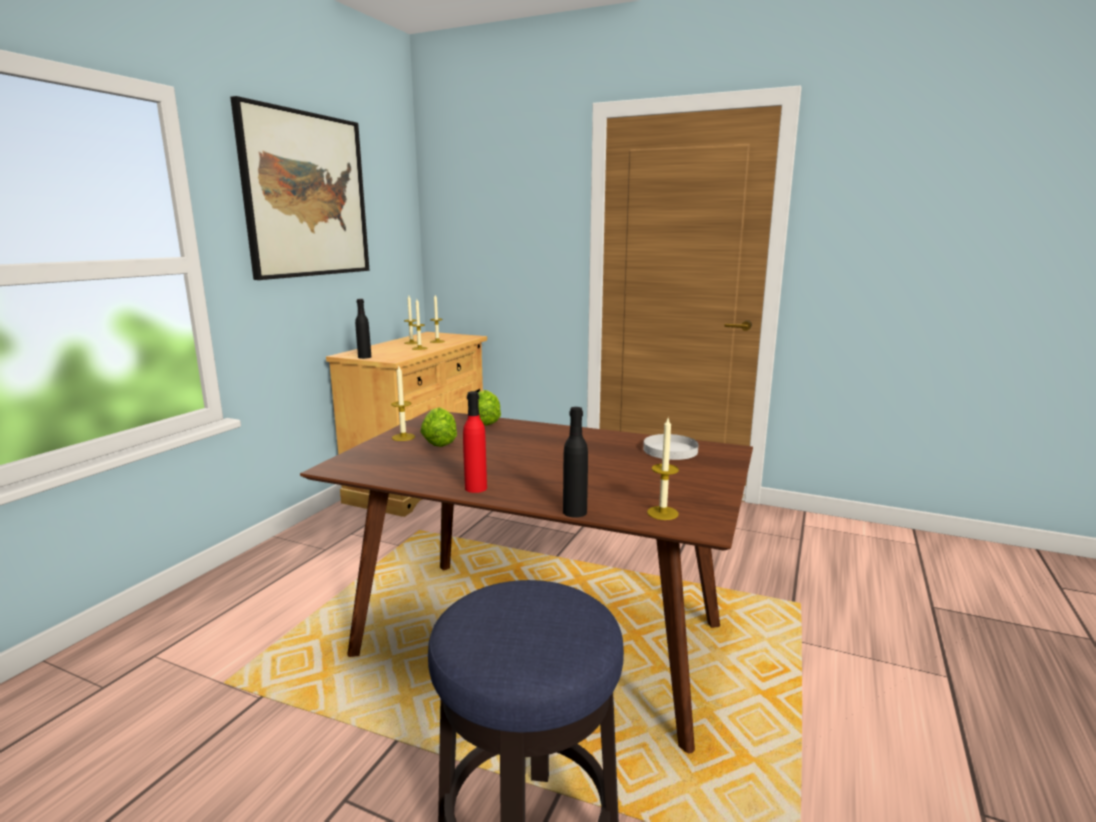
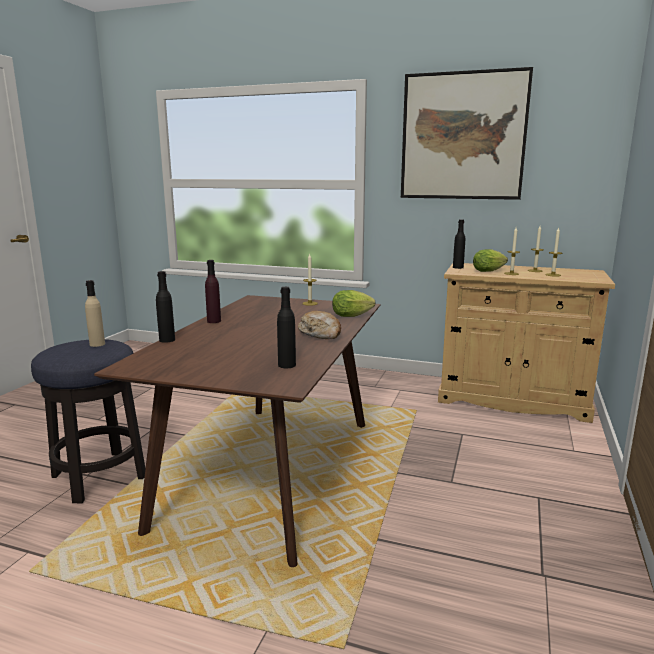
camera: 85 degrees right, 0 degrees up
lettuce [420,407,457,447] -> lettuce moved to [473,249,508,272]
red bottle [463,391,487,493] -> purple bottle [205,260,221,323]
white plate [643,434,699,460] -> black bottle [277,287,296,368]
candle [647,418,679,520] -> none
none -> beige bottle [85,280,105,347]
none -> bread [298,311,341,339]

